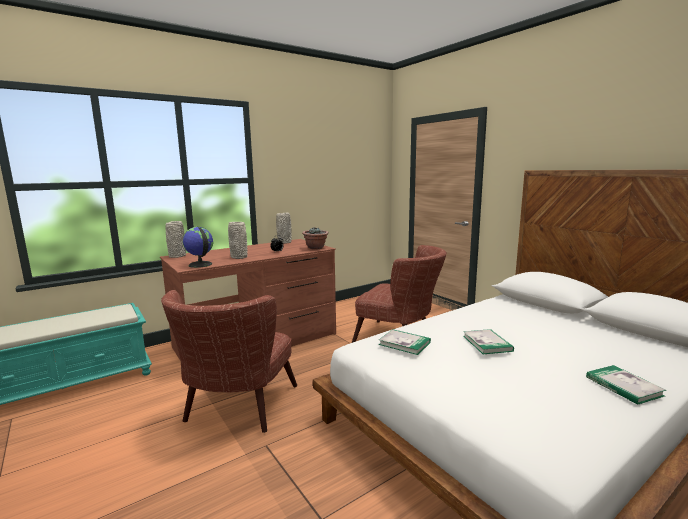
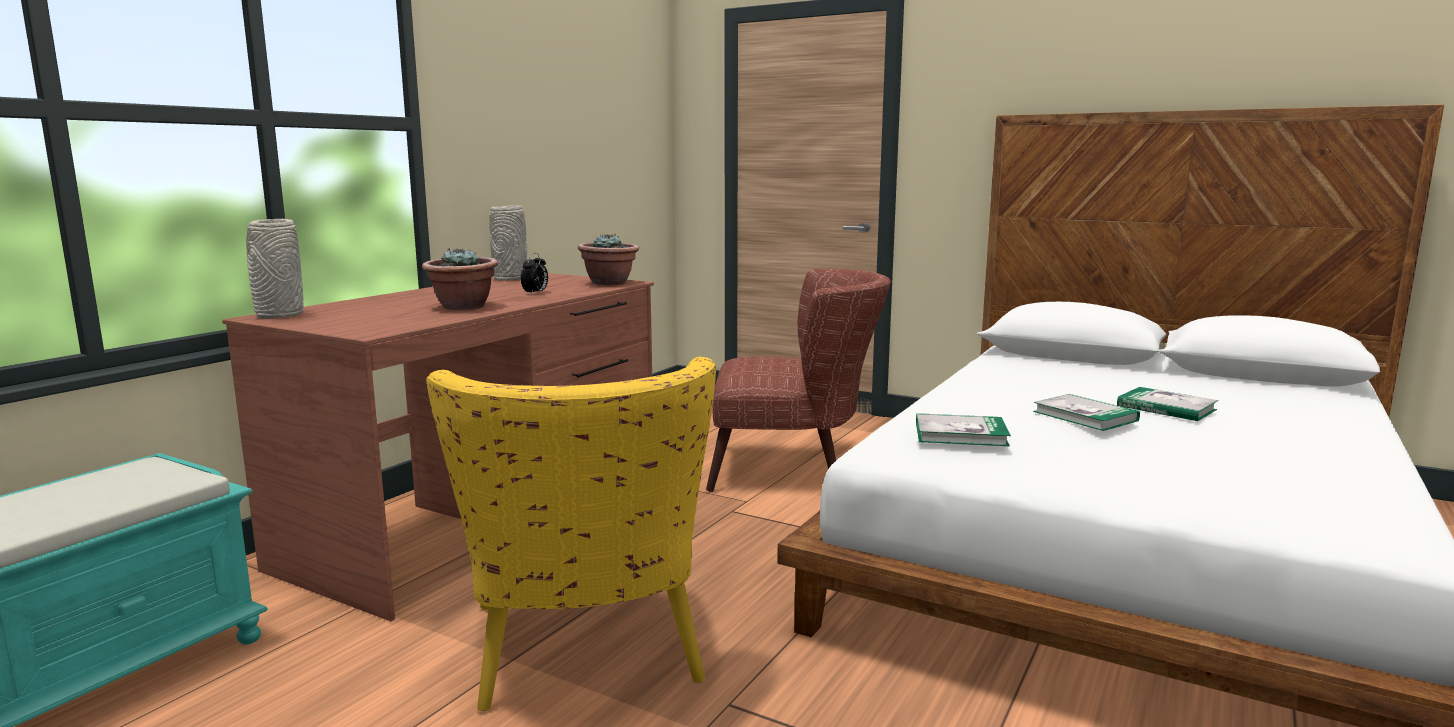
camera: 25 degrees left, 0 degrees up
brown armchair [161,290,297,433] -> yellow armchair [427,357,716,711]
globe [182,227,213,268] -> none
grey vase [228,222,248,259] -> potted plant [422,248,498,310]
book [586,365,666,405] -> book moved to [1117,387,1218,421]

